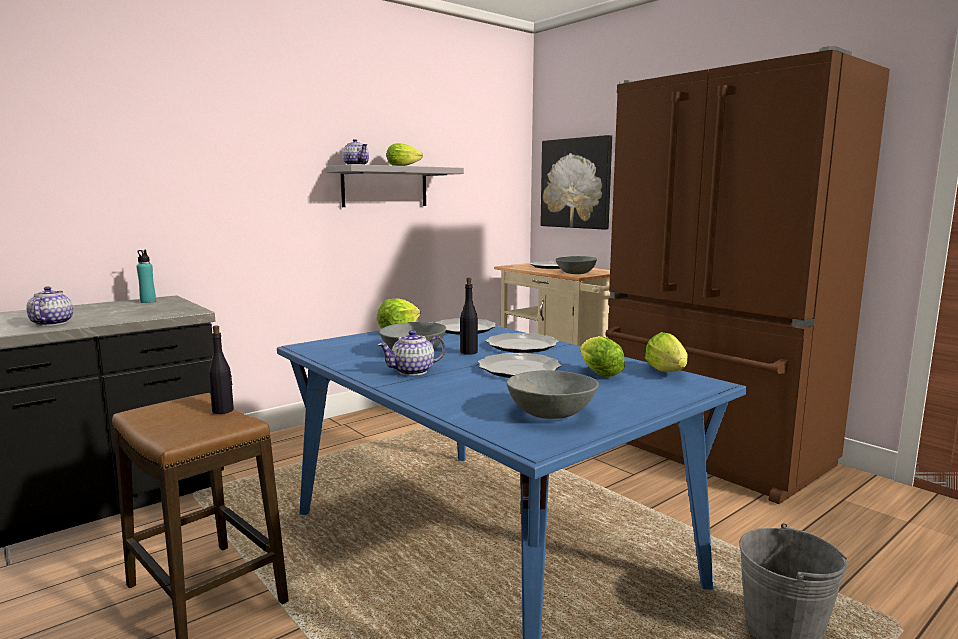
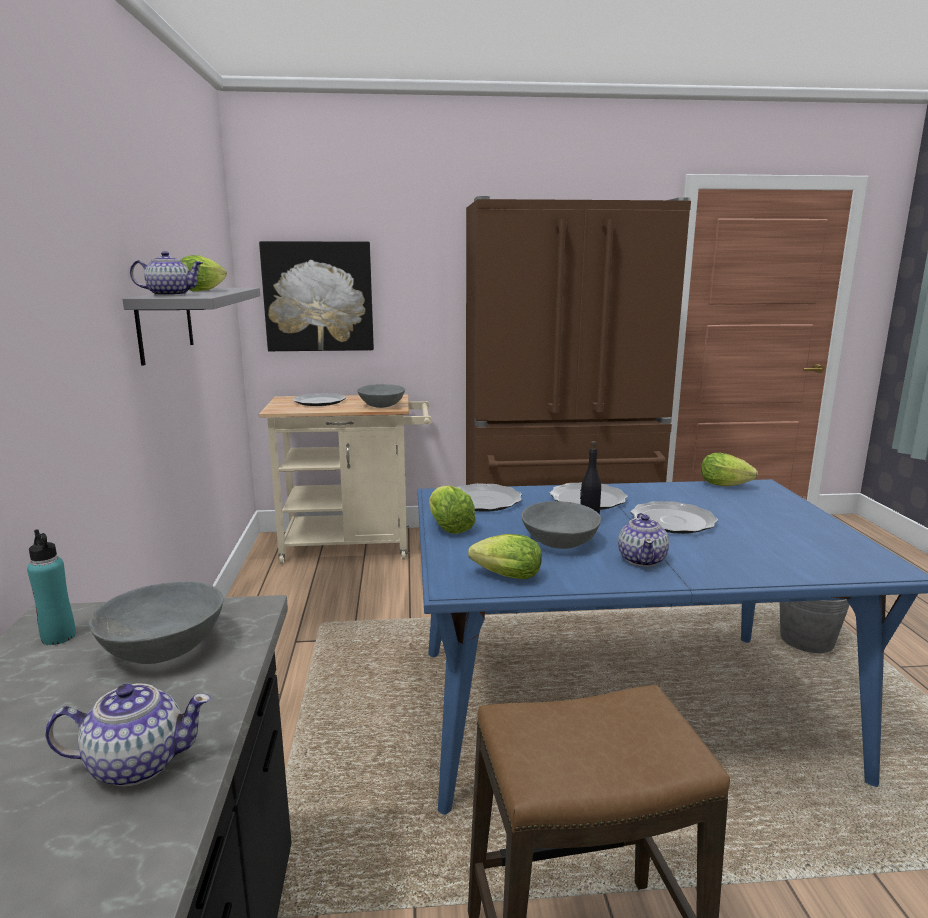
camera: 55 degrees left, 5 degrees up
teapot [26,286,73,326] -> teapot turned 150 degrees clockwise [45,684,211,787]
black bottle [209,326,234,414] -> none
grey bowl [507,370,599,419] -> grey bowl moved to [89,582,224,664]
lettuce [580,336,625,378] -> lettuce moved to [468,534,542,579]

